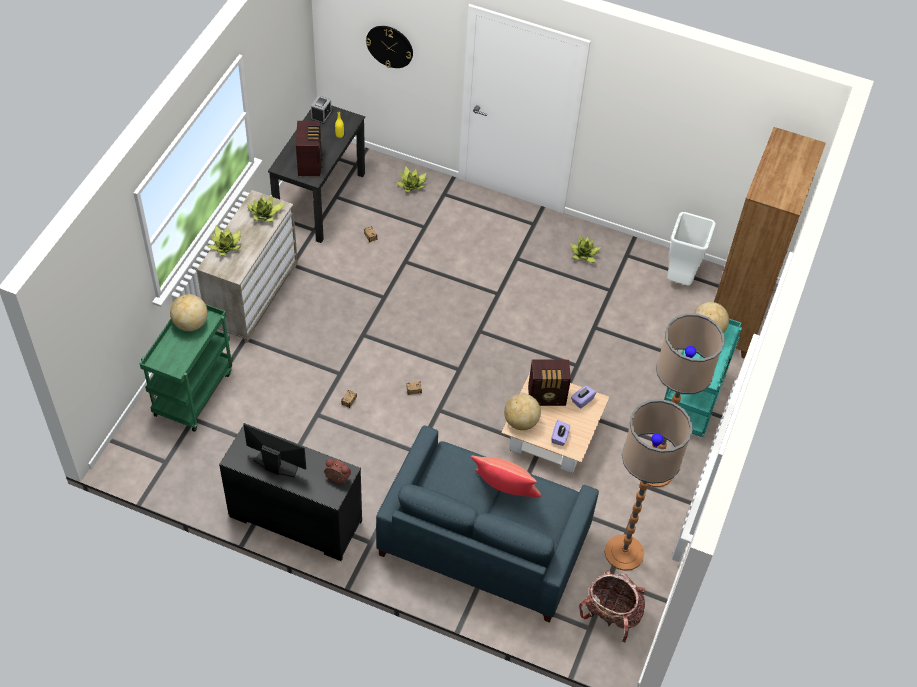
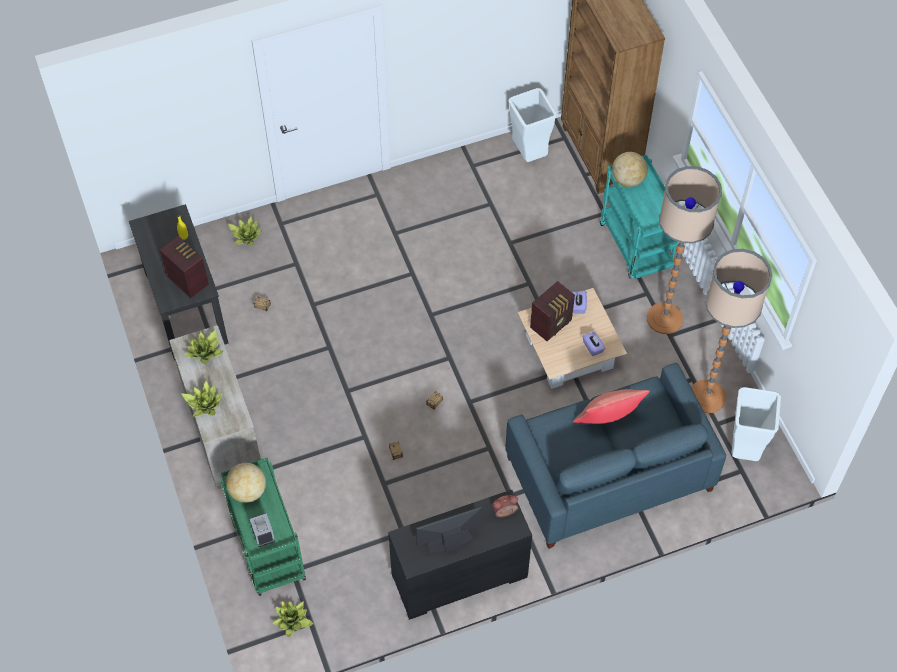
camera: 40 degrees left, 5 degrees up
alarm clock [311,96,332,124] -> alarm clock moved to [250,513,275,547]
wall clock [366,26,413,68] -> none
globe [504,394,541,430] -> none
potted plant [570,235,601,263] -> potted plant moved to [273,600,314,638]
backpack [579,570,645,642] -> white trash can [732,387,781,461]

